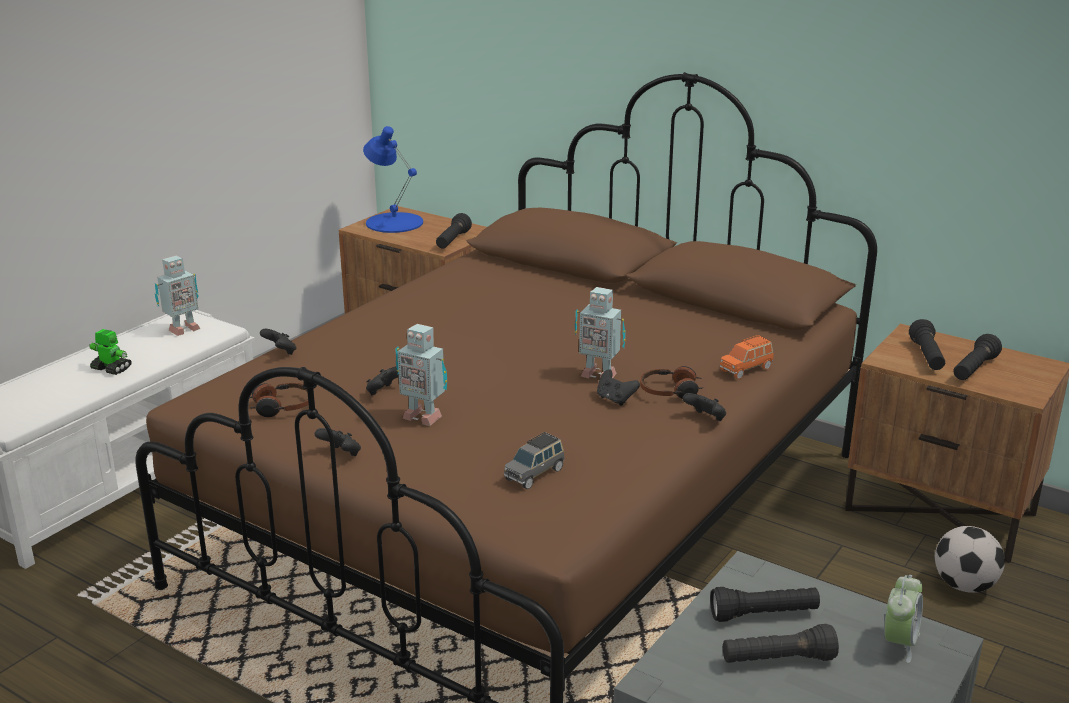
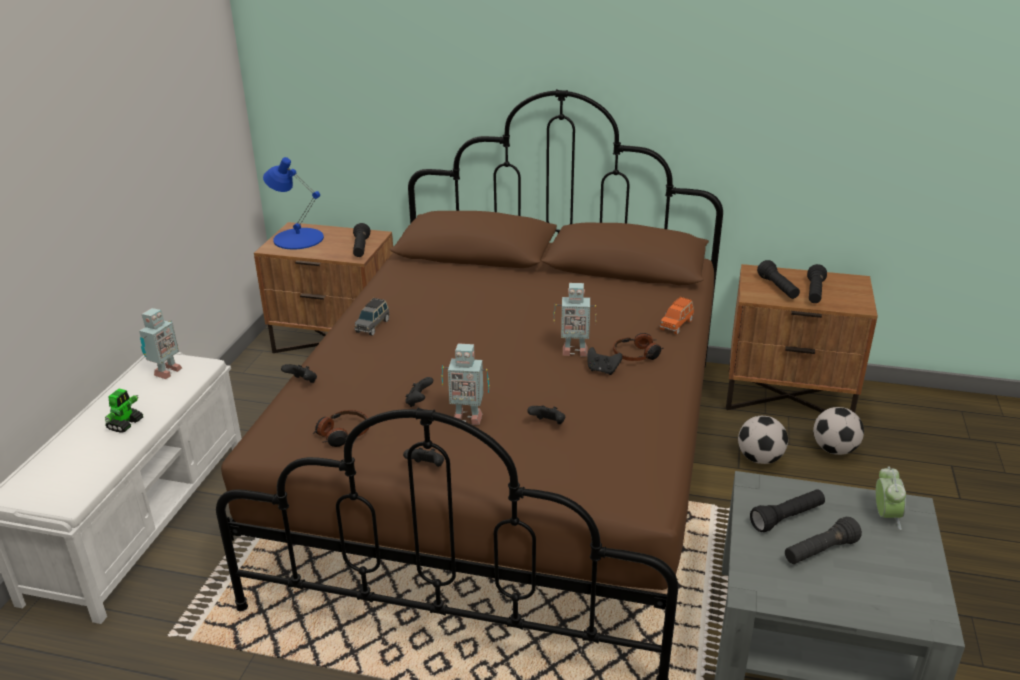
camera: 20 degrees left, 5 degrees up
toy robot [89,329,131,375] -> toy robot turned 105 degrees clockwise [105,389,143,433]
grey toy car [504,432,565,489] -> grey toy car moved to [355,298,390,336]
black game controller [683,393,726,421] -> black game controller moved to [527,405,565,424]
none -> football [738,416,788,464]

